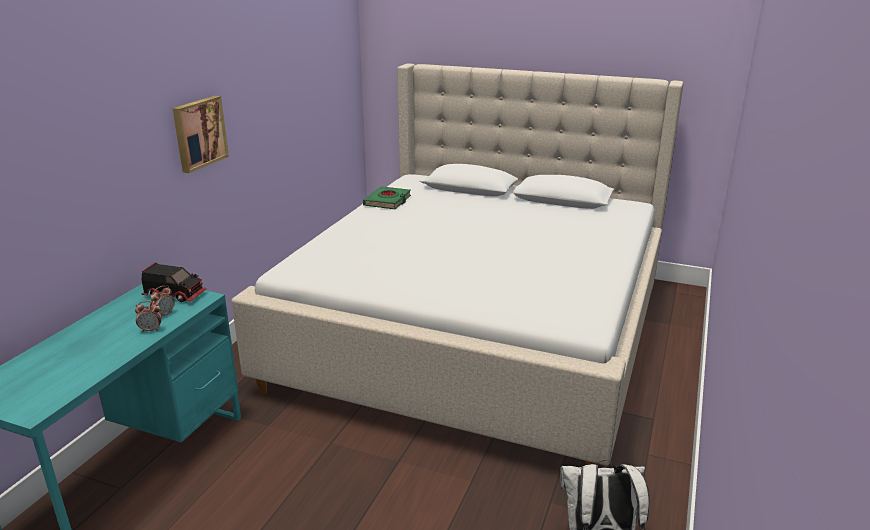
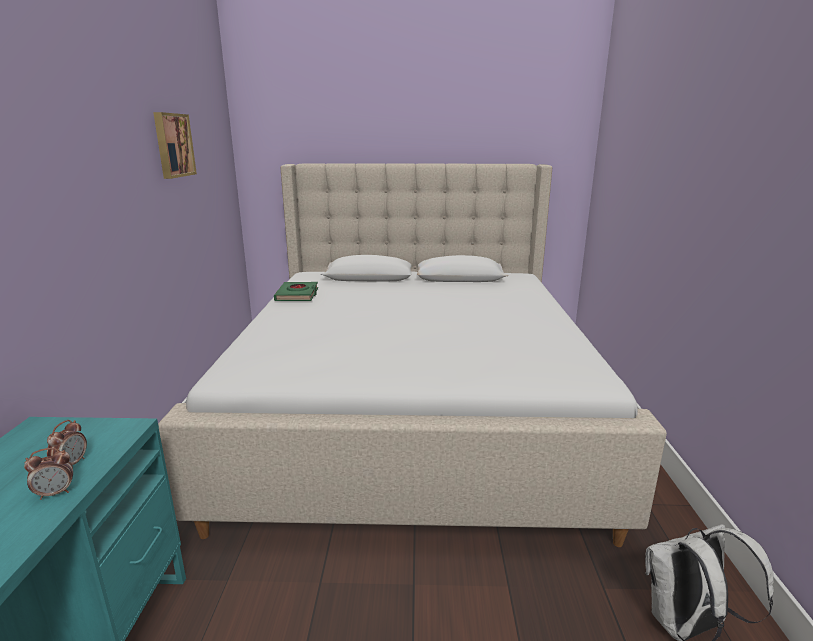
camera: 20 degrees left, 5 degrees down
toy truck [141,263,207,302] -> none
picture [173,96,229,173] -> picture moved to [153,112,197,179]

